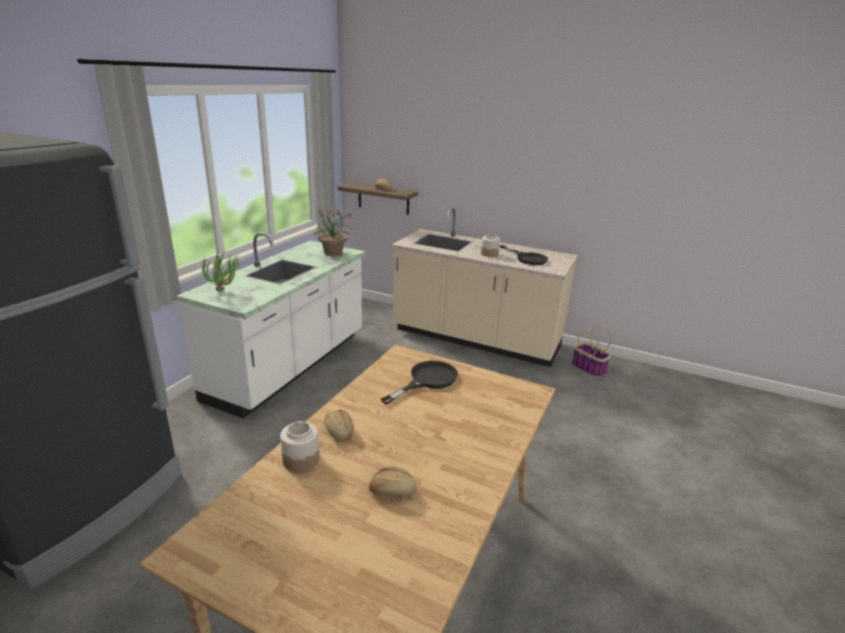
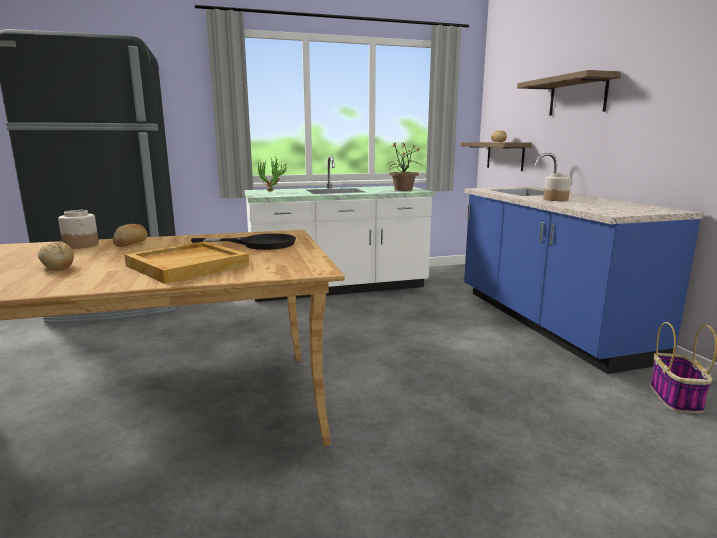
camera: 50 degrees right, 10 degrees down
beige counter [392,208,578,367] -> blue counter [464,153,704,374]
black frying pan [500,245,548,265] -> none
none -> beige tray [124,241,249,284]
none -> shelf [517,70,621,116]

